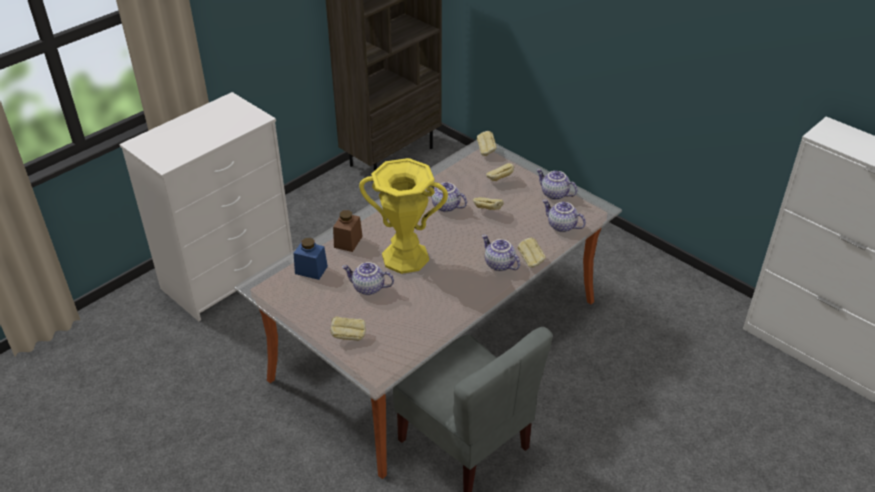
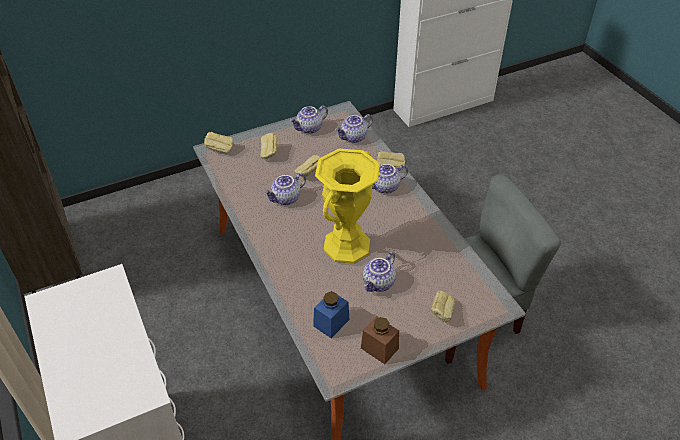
camera: 70 degrees left, 5 degrees up
brown jar [333,210,363,252] -> brown jar moved to [361,316,399,364]

